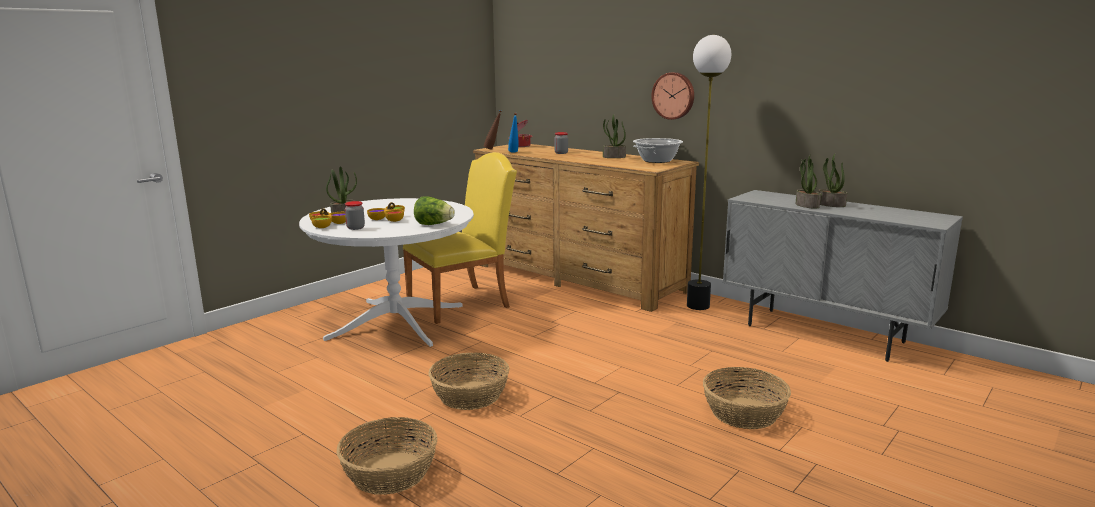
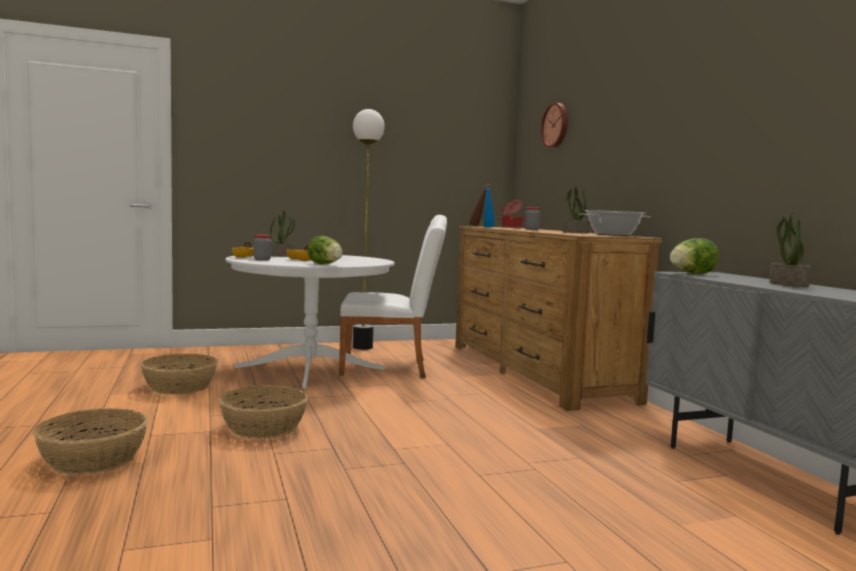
camera: 30 degrees right, 10 degrees down
yellow chair [403,152,517,324] -> white chair [339,215,447,378]
wall clock [651,72,694,120] -> wall clock moved to [541,103,568,148]
floor lamp [687,35,731,310] -> floor lamp moved to [353,109,385,350]
basket [703,367,791,429] -> basket moved to [140,354,218,395]
potted plant [796,154,821,209] -> none
none -> lettuce [669,238,719,274]

